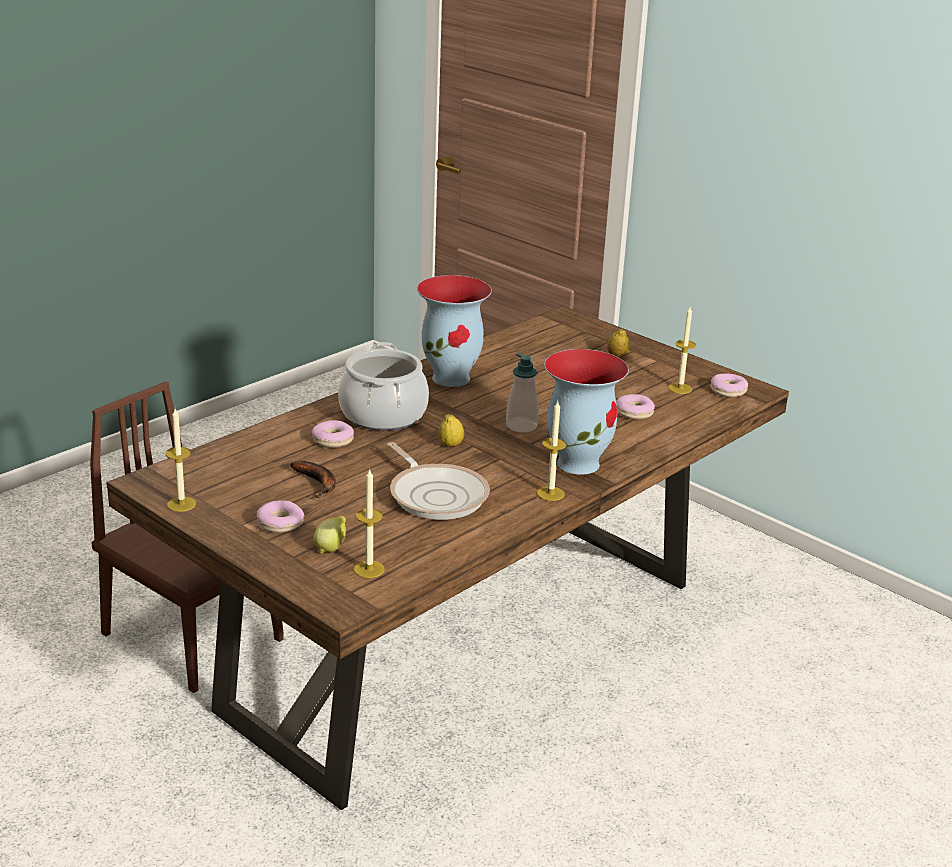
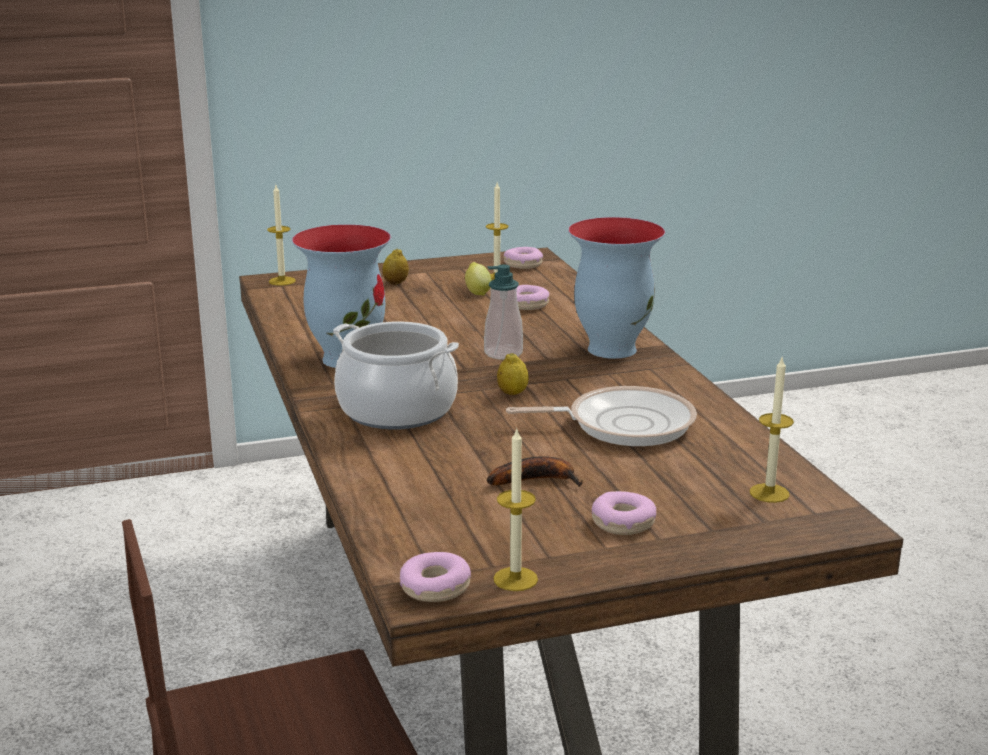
camera: 60 degrees left, 5 degrees down
donut [312,420,354,448] -> donut moved to [400,552,471,602]
lemon [314,516,346,553] -> lemon moved to [465,262,492,295]
candle [537,401,567,501] -> candle moved to [267,185,296,286]

